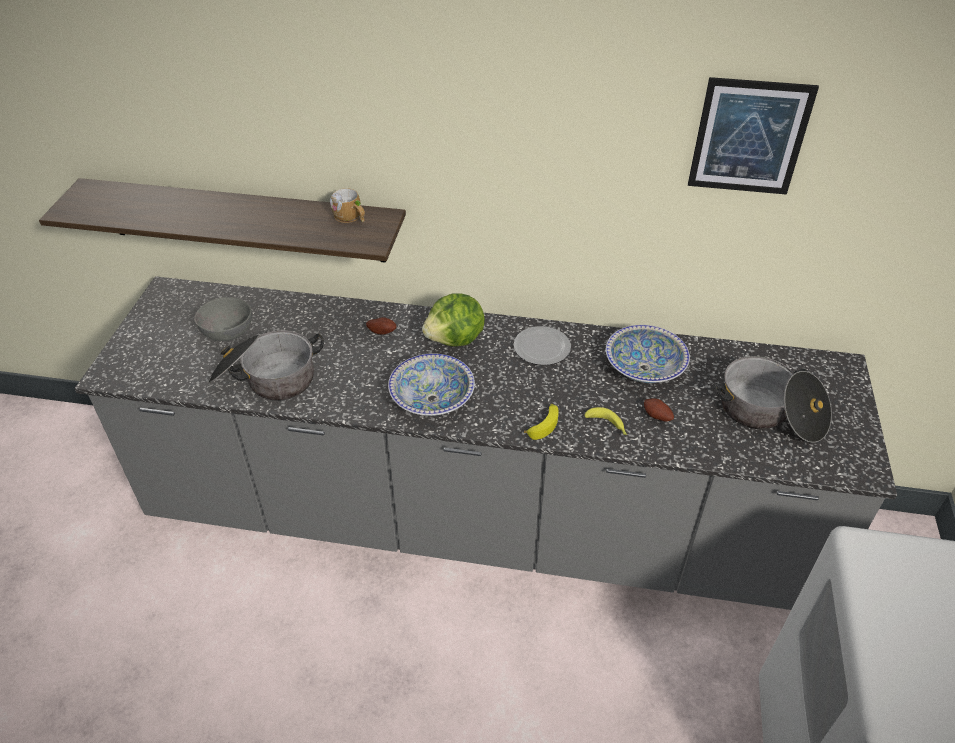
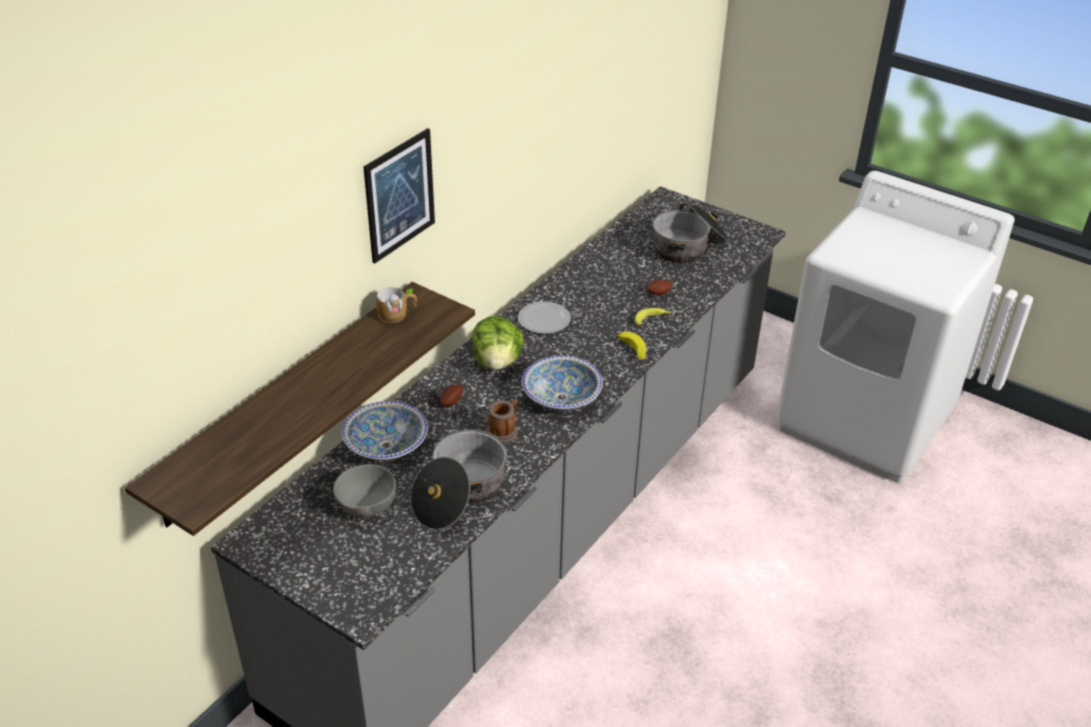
camera: 65 degrees left, 5 degrees down
bowl [606,325,690,383] -> bowl moved to [342,401,428,461]
picture [688,77,819,195] -> picture moved to [364,128,435,264]
none -> mug [486,399,518,443]

